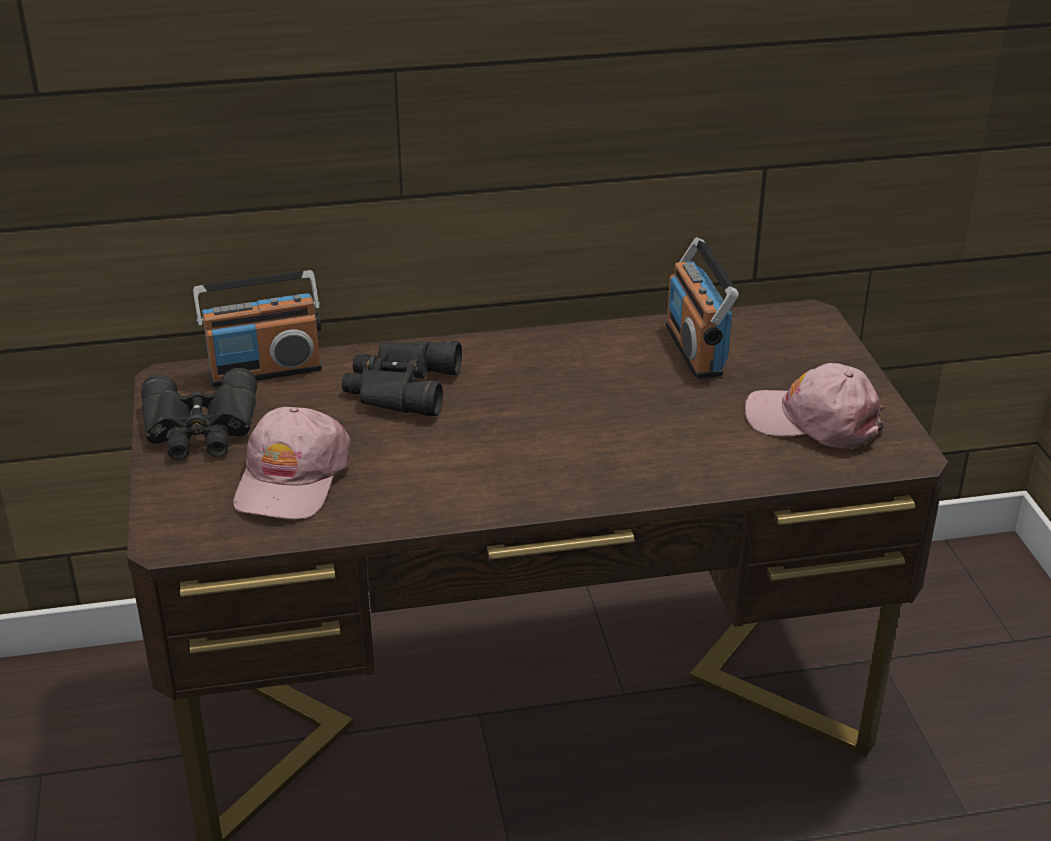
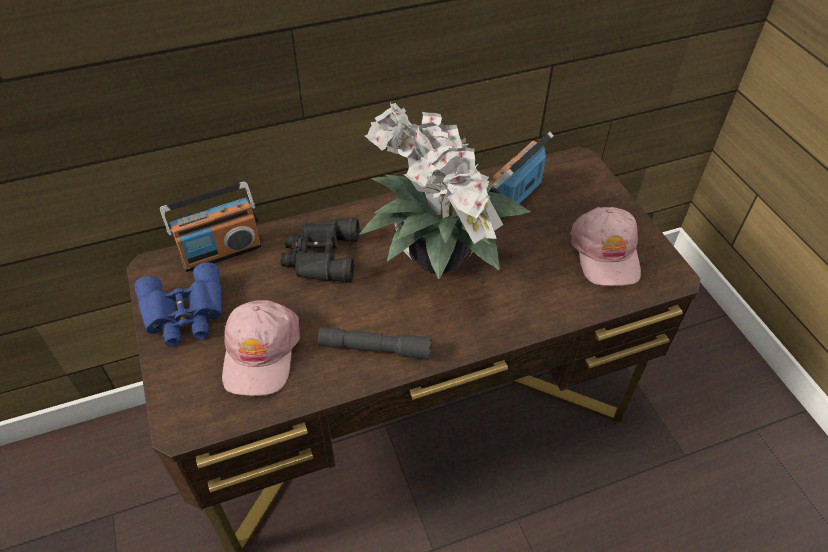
camera: 10 degrees left, 15 degrees up
black binoculars [141,368,257,460] -> blue binoculars [134,262,222,346]
radio [666,237,739,379] -> radio turned 60 degrees clockwise [489,132,554,221]
pink cap [745,363,884,449] -> pink cap turned 105 degrees counterclockwise [570,207,641,286]
none -> grey flashlight [318,327,432,360]
none -> potted plant [359,102,531,279]

